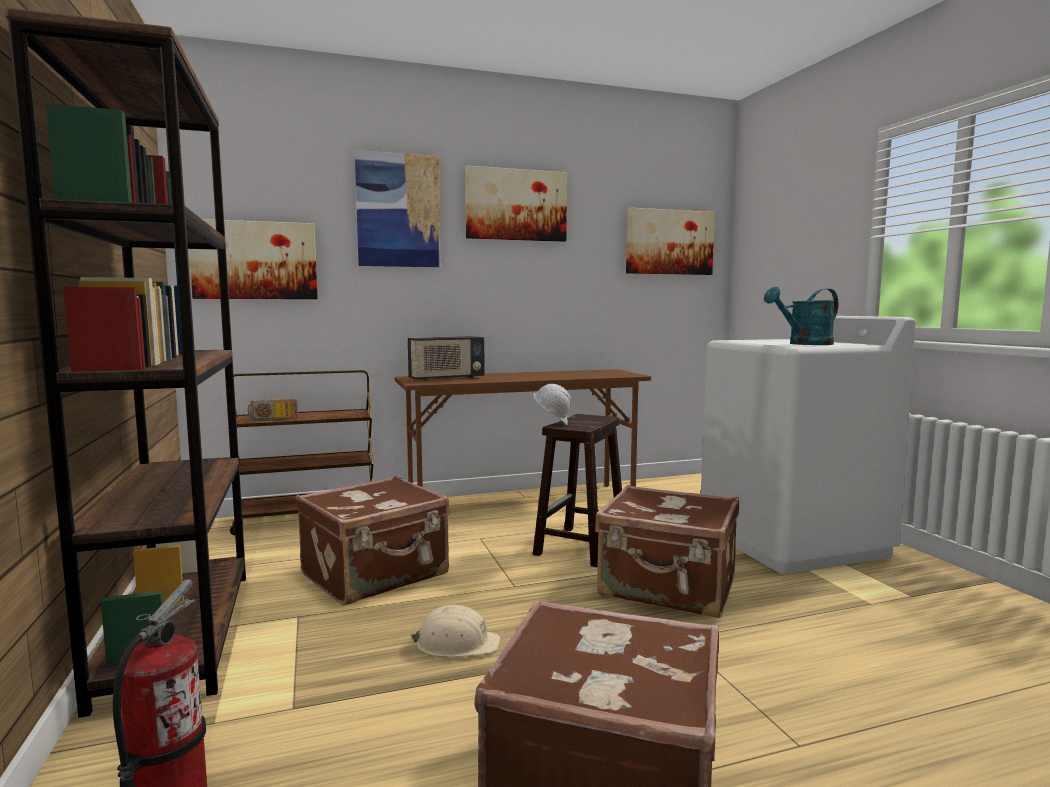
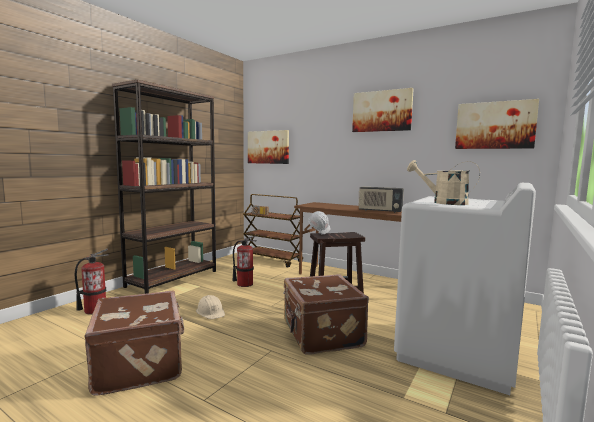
camera: 50 degrees right, 0 degrees up
brown suitcase [296,476,449,605] -> fire extinguisher [233,236,256,287]
picture [355,150,441,267] -> none
radio [408,336,485,381] -> radio moved to [359,187,404,213]
turquoise watering can [764,287,838,345] -> beige watering can [407,160,480,205]

